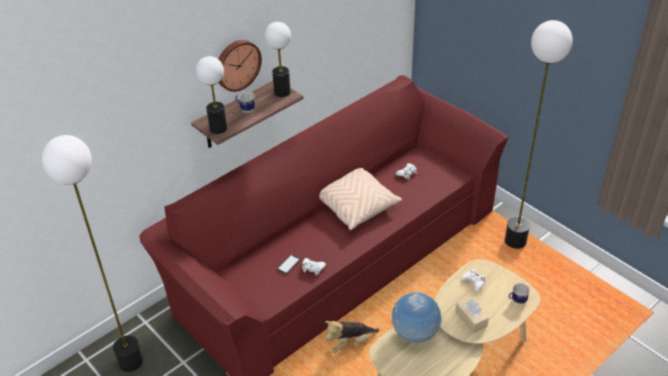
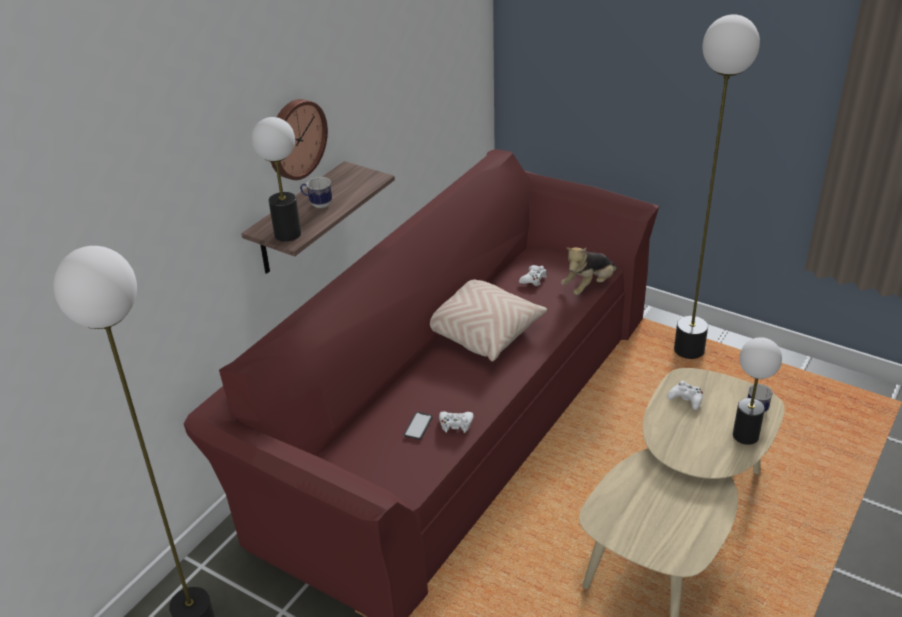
camera: 15 degrees left, 5 degrees down
table lamp [265,22,291,97] -> table lamp moved to [733,337,782,445]
plush toy [326,321,379,353] -> plush toy moved to [561,247,617,295]
globe [392,292,442,343] -> none
beige tissue box [455,297,489,333] -> none

